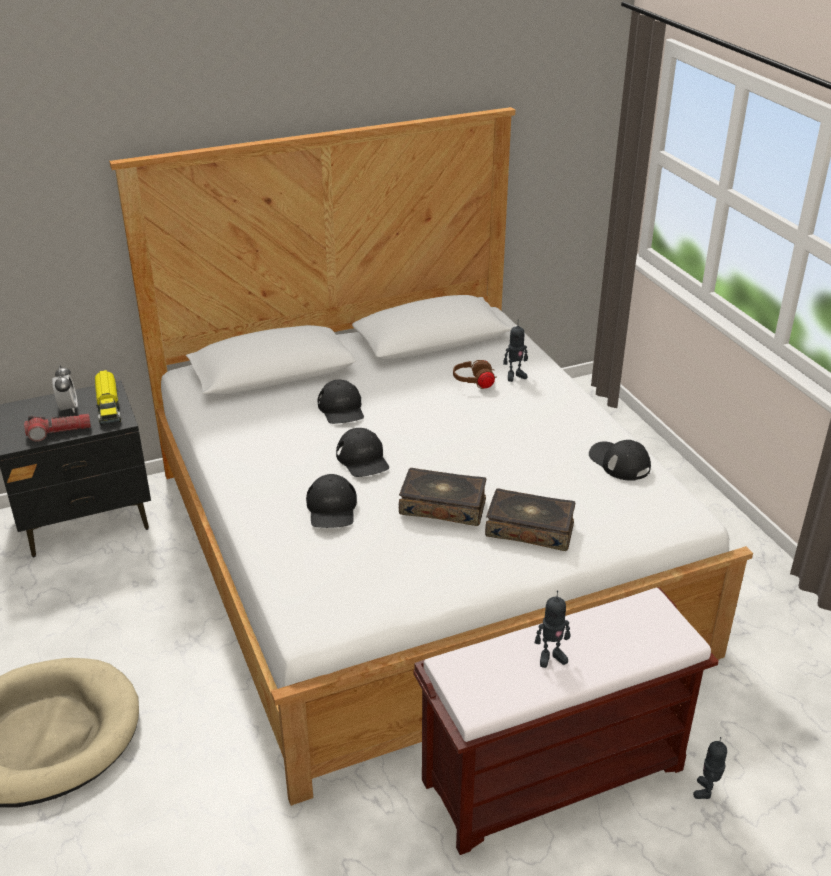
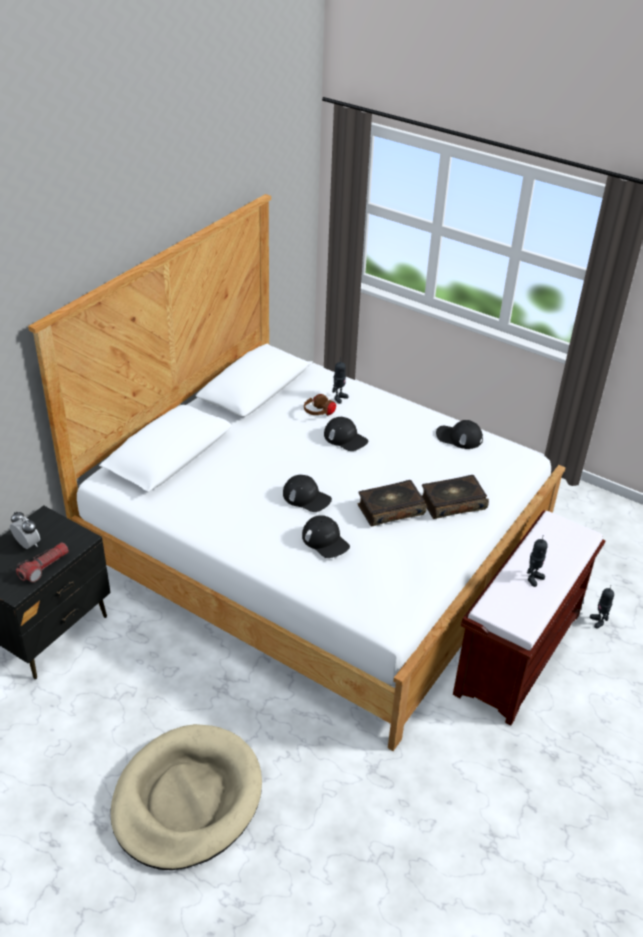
camera: 35 degrees left, 5 degrees up
toy truck [95,370,121,425] -> none
black cap [318,380,364,424] -> black cap moved to [324,417,368,451]

